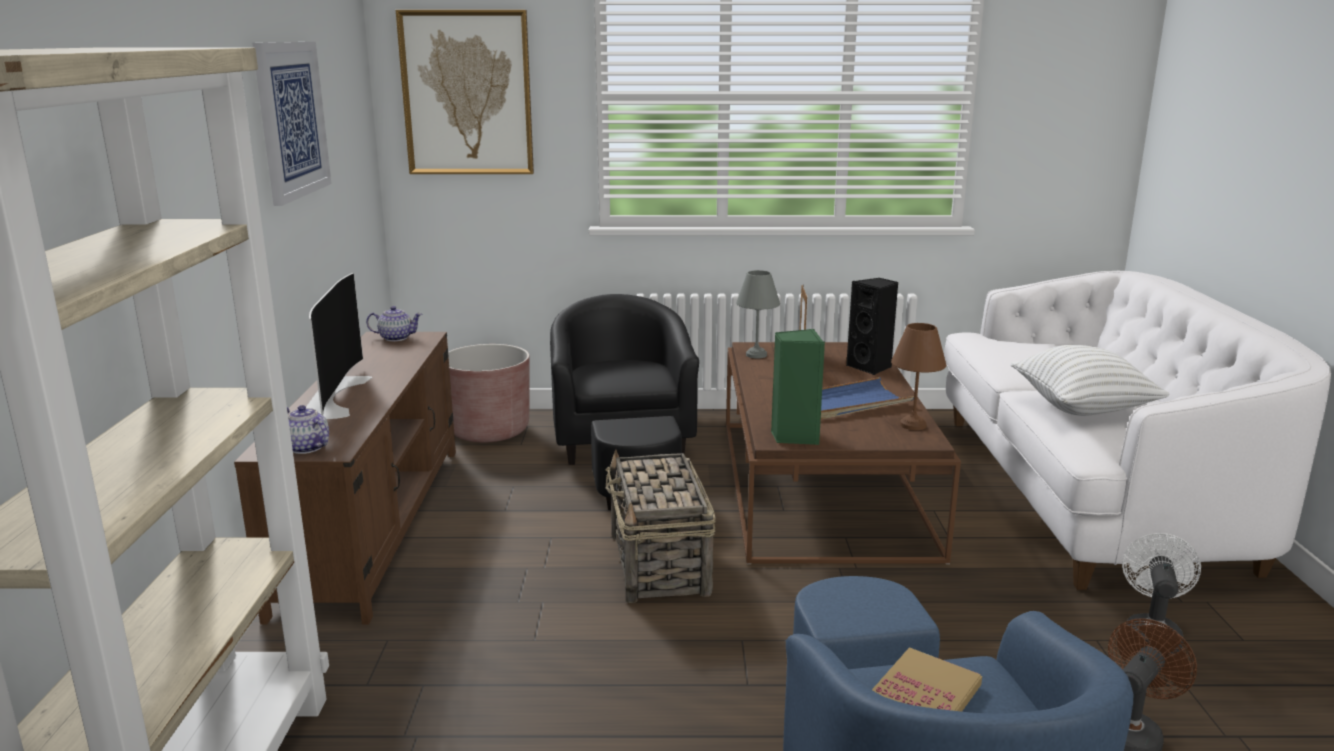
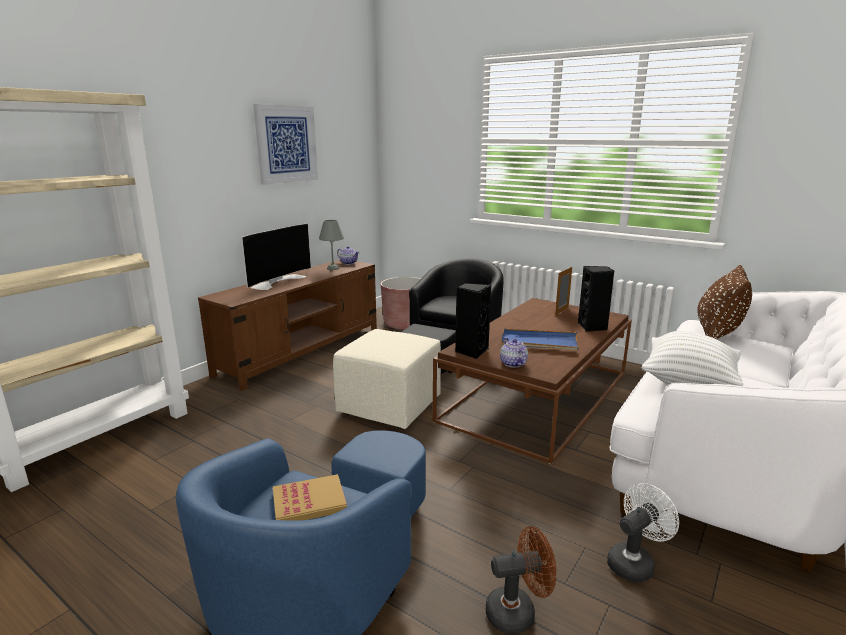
camera: 35 degrees right, 0 degrees up
teapot [287,405,329,454] -> teapot moved to [500,337,528,368]
picture [396,10,534,174] -> none
basket [606,449,716,603] -> beige ottoman [333,329,441,429]
grey table lamp [736,270,780,358] -> grey table lamp moved to [319,220,344,270]
green speaker [771,329,825,445] -> black speaker [455,283,491,359]
brown table lamp [891,323,946,430] -> none
none -> brown pillow [697,265,752,339]

